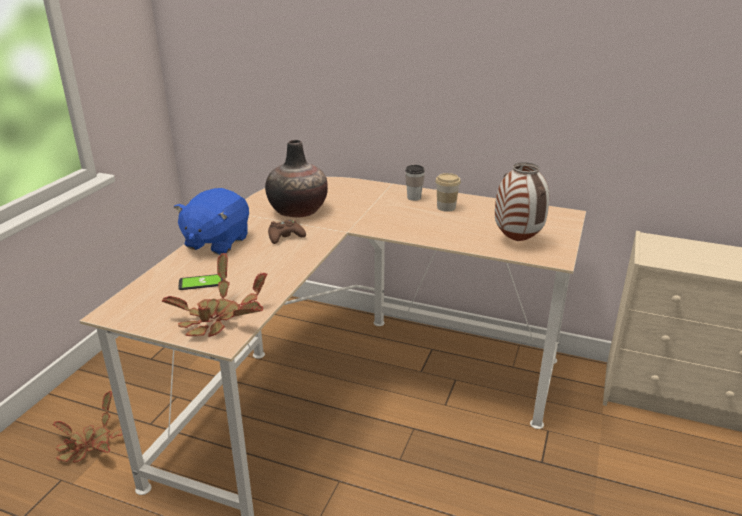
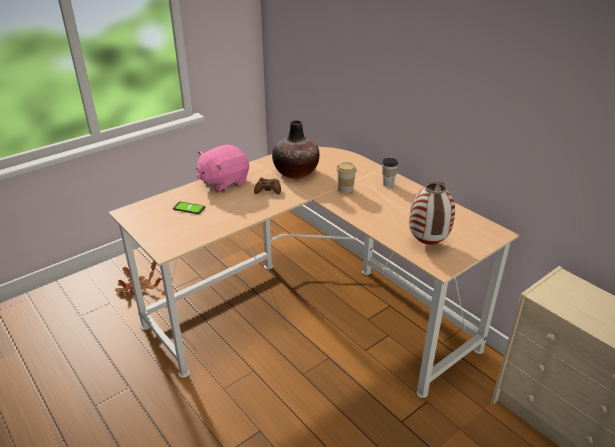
camera: 30 degrees right, 5 degrees up
potted plant [162,253,268,337] -> none
blue plush toy [174,188,249,255] -> pink plush toy [197,145,249,192]
cup [435,173,461,212] -> cup moved to [336,162,357,193]

